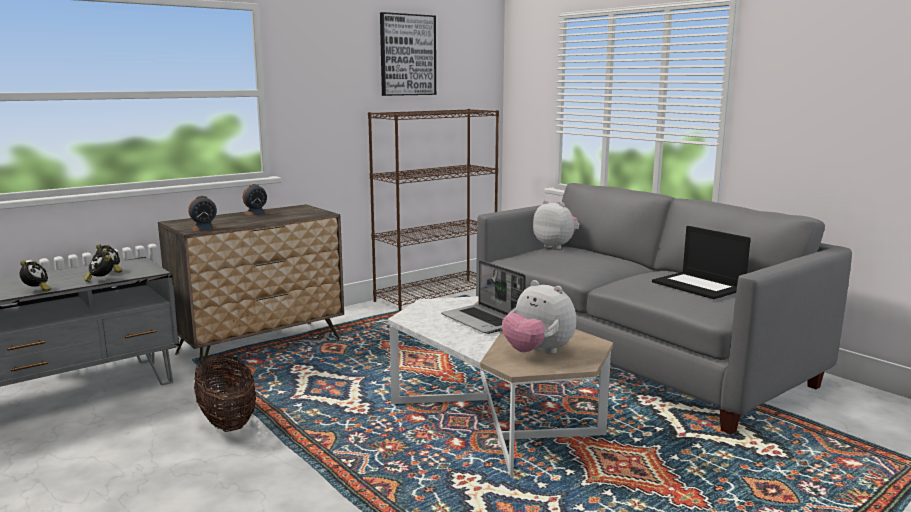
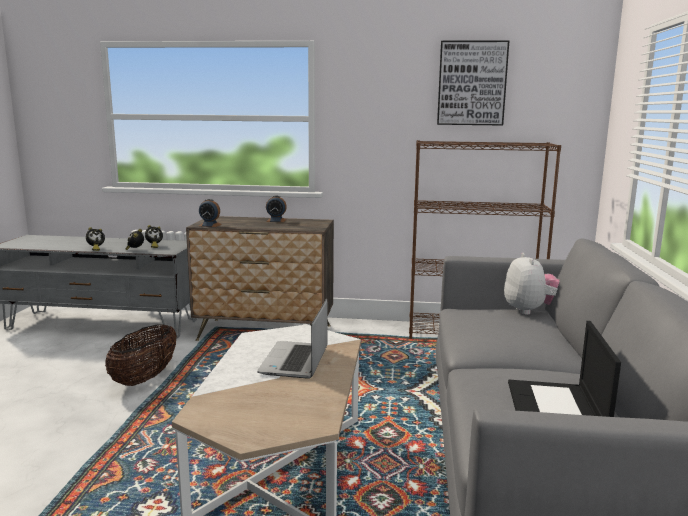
camera: 45 degrees right, 0 degrees up
plush toy [502,280,576,354] -> none

